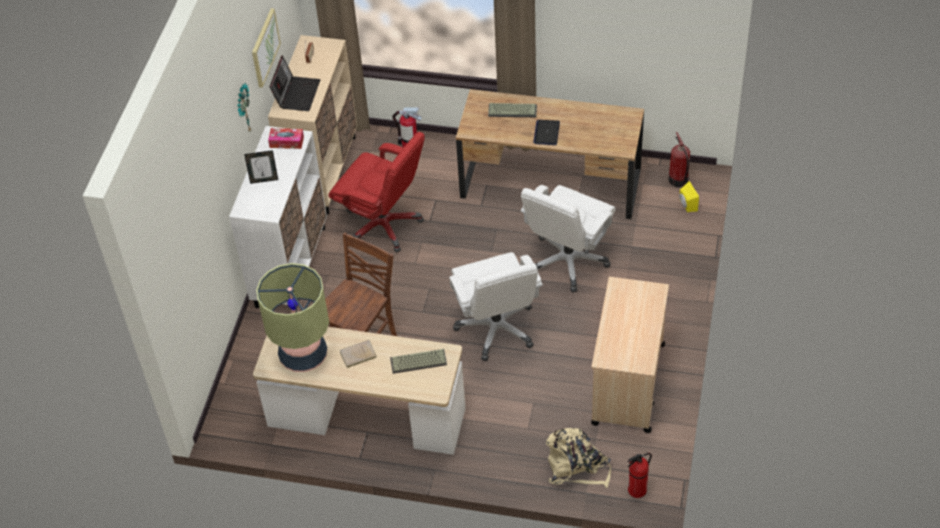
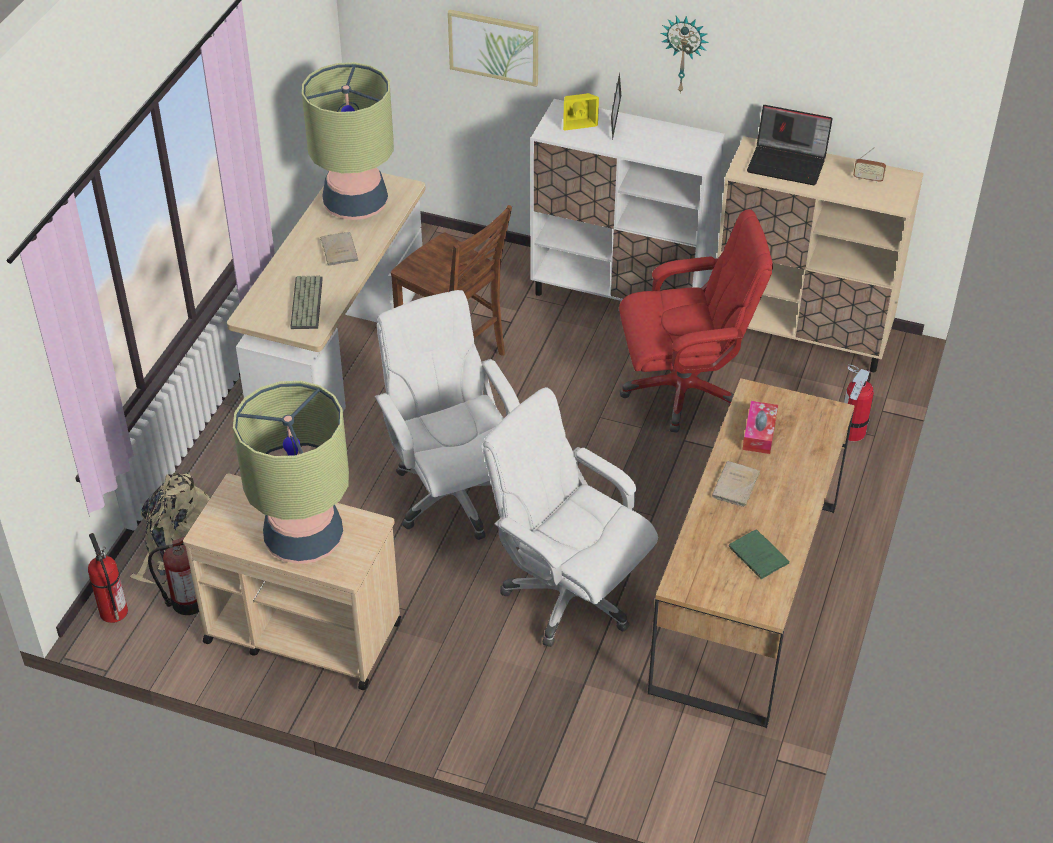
camera: 95 degrees right, 5 degrees down
picture [252,8,281,88] -> picture moved to [448,9,538,87]
tissue box [268,128,304,149] -> tissue box moved to [743,401,778,454]
red office chair [328,132,425,253] -> red office chair turned 135 degrees counterclockwise [619,209,773,433]
white office chair [449,252,543,361] -> white office chair turned 75 degrees clockwise [375,290,520,540]
keyboard [488,103,537,117] -> none
laptop [533,120,560,145] -> beige book [712,461,760,508]
fire extinguisher [668,132,690,187] -> fire extinguisher moved to [148,537,199,615]
yellow speaker [679,181,699,212] -> yellow speaker moved to [563,93,599,130]
none -> table lamp [233,381,349,564]
none -> green book [727,529,789,579]

